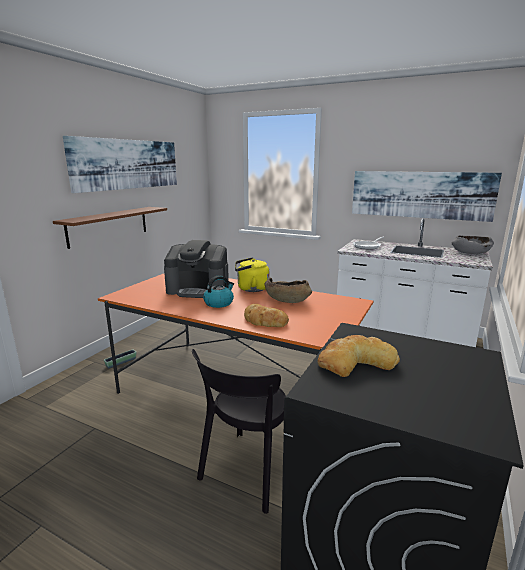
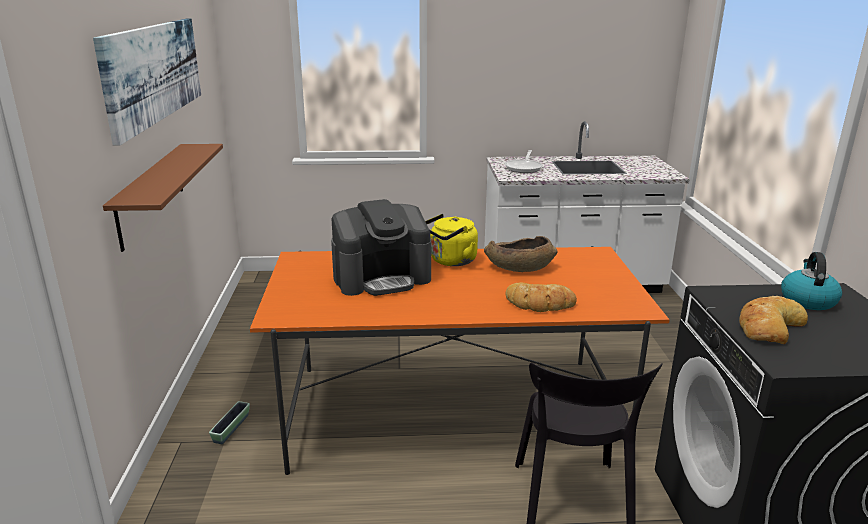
camera: 30 degrees left, 5 degrees up
kettle [203,276,234,308] -> kettle moved to [781,252,842,310]
picture [352,171,502,222] -> none
grey bowl [452,235,494,254] -> none

